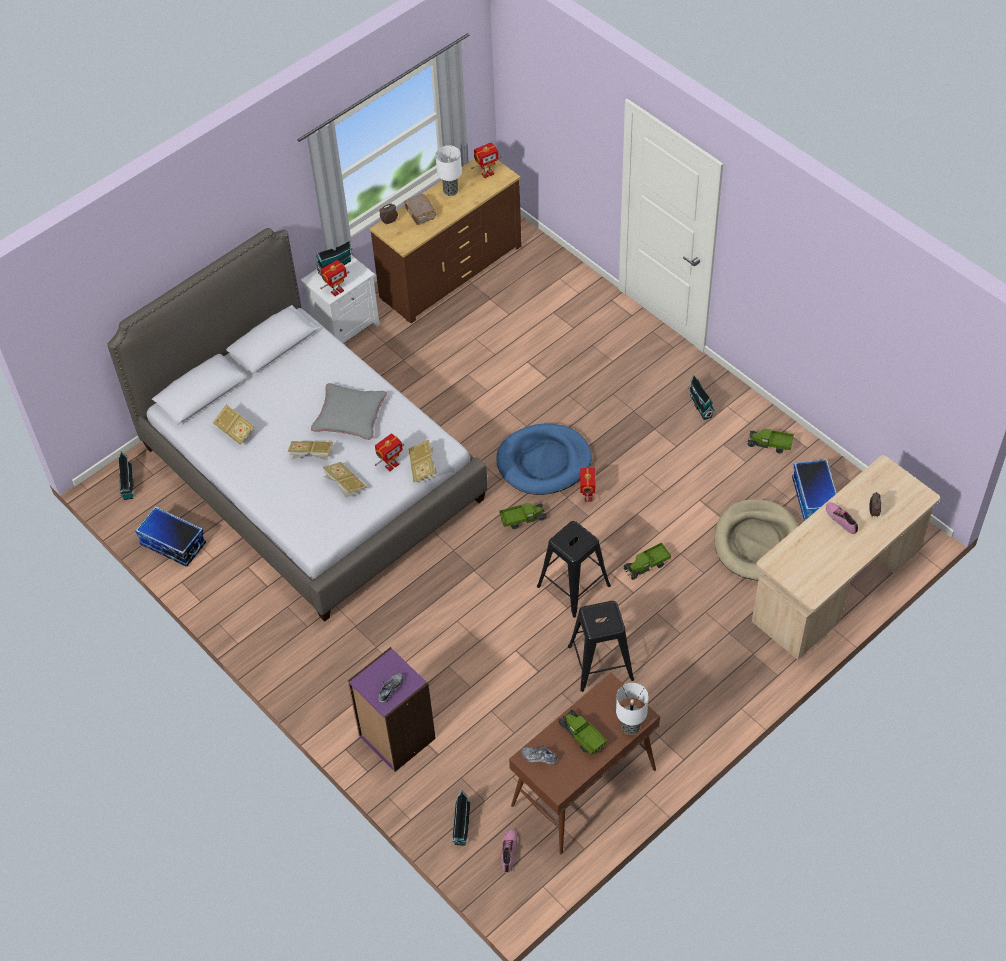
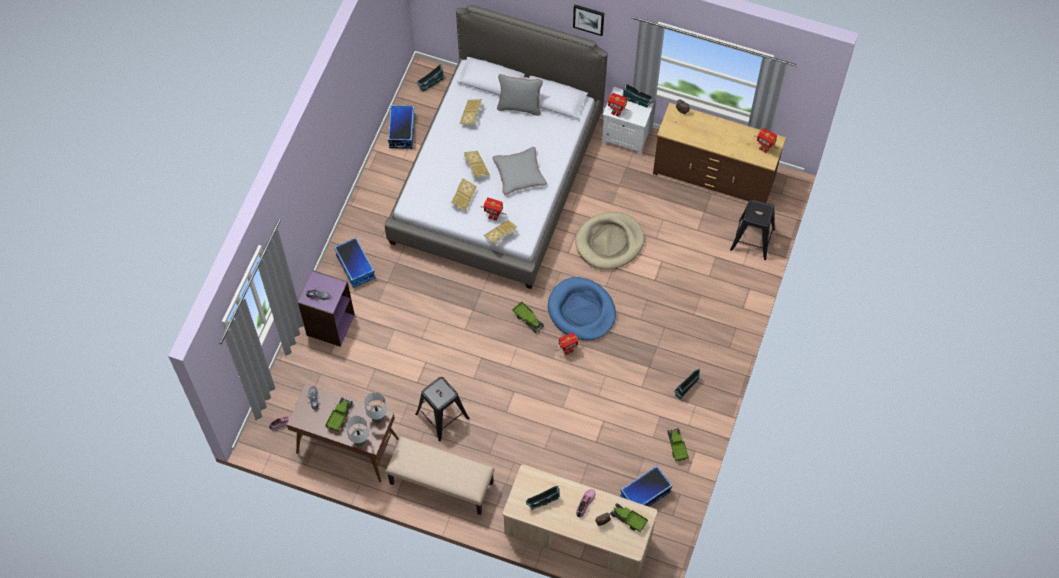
camera: 60 degrees right, 10 degrees up
brown book [404,194,437,225] -> none
table lamp [435,145,462,196] -> table lamp moved to [364,392,387,424]
toy house [452,791,471,846] -> toy house moved to [526,486,560,510]
black stool [537,521,611,618] -> black stool moved to [730,199,775,260]
toy truck [623,542,671,580] -> toy truck moved to [610,503,648,532]
beige dog bed [714,499,799,581] -> beige dog bed moved to [575,212,644,270]
none -> storage box [334,237,375,288]
none -> beige bench [386,436,494,515]
none -> grey pillow [497,74,543,116]
none -> picture [573,5,604,36]

